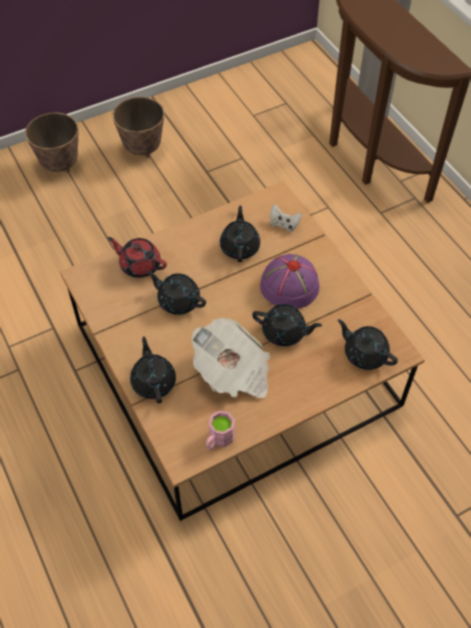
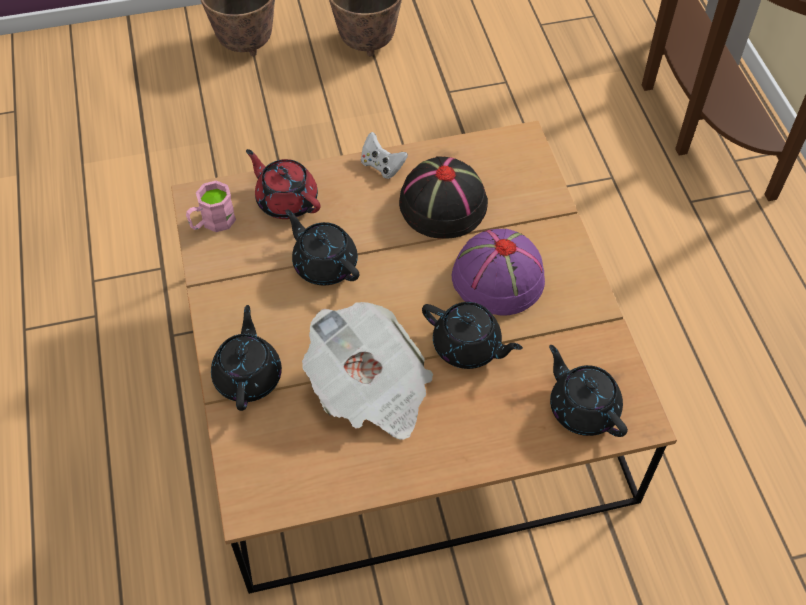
camera: 15 degrees right, 0 degrees up
pink mug [206,411,235,450] -> pink mug moved to [186,180,236,232]
black teapot [220,205,260,262] -> black hat [399,156,488,239]
white game controller [270,204,302,232] -> white game controller moved to [361,132,408,179]

